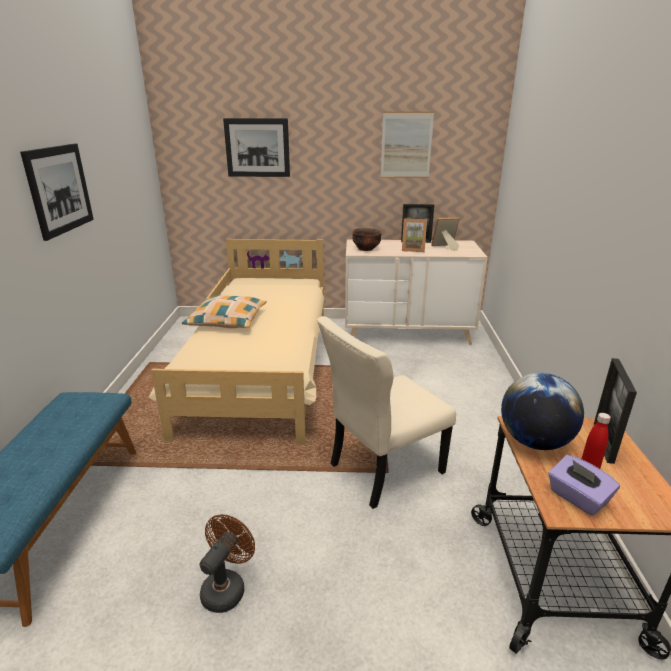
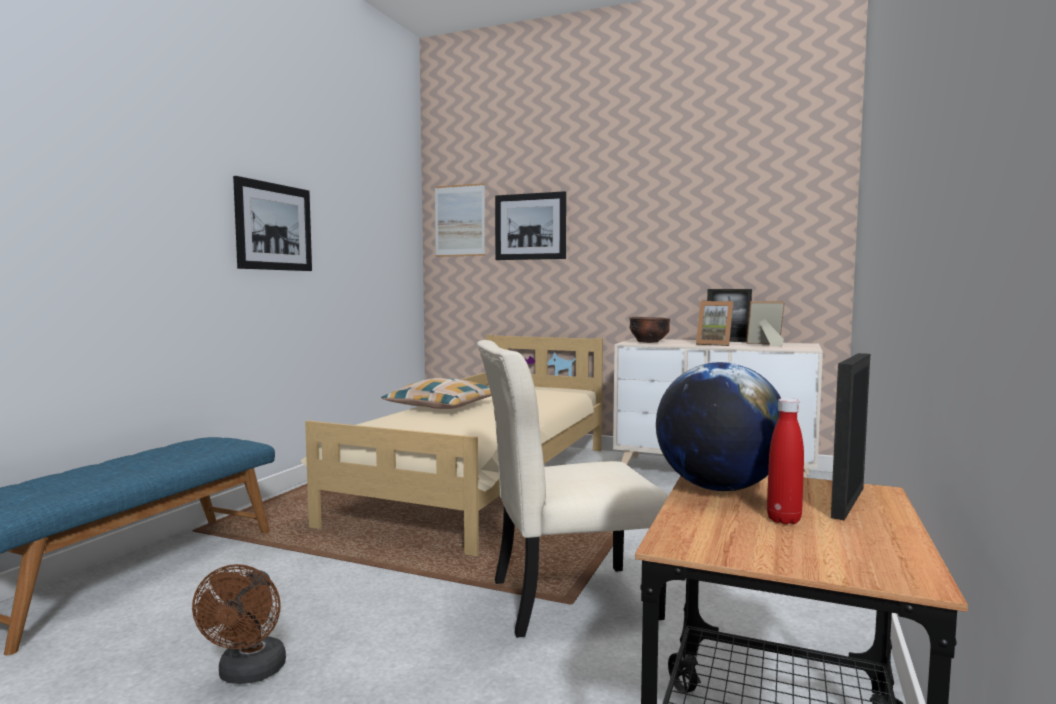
camera: 20 degrees right, 20 degrees down
brown fan [200,514,255,613] -> brown fan turned 135 degrees clockwise [192,564,286,684]
picture [381,111,434,178] -> picture moved to [435,183,485,257]
purple tissue box [548,455,620,516] -> none

